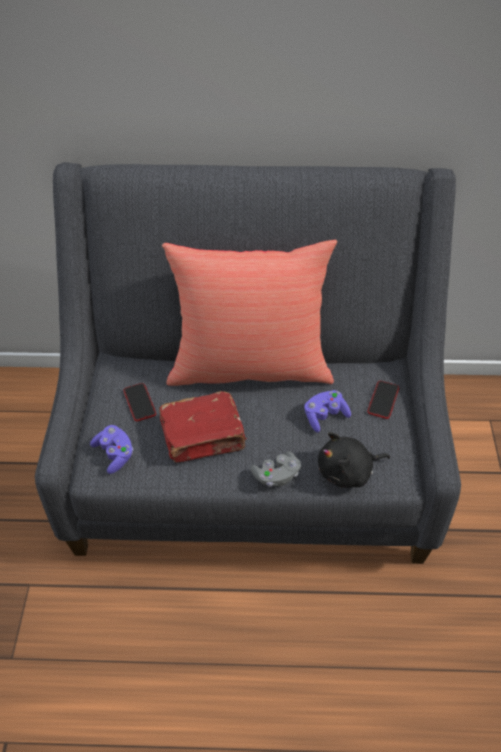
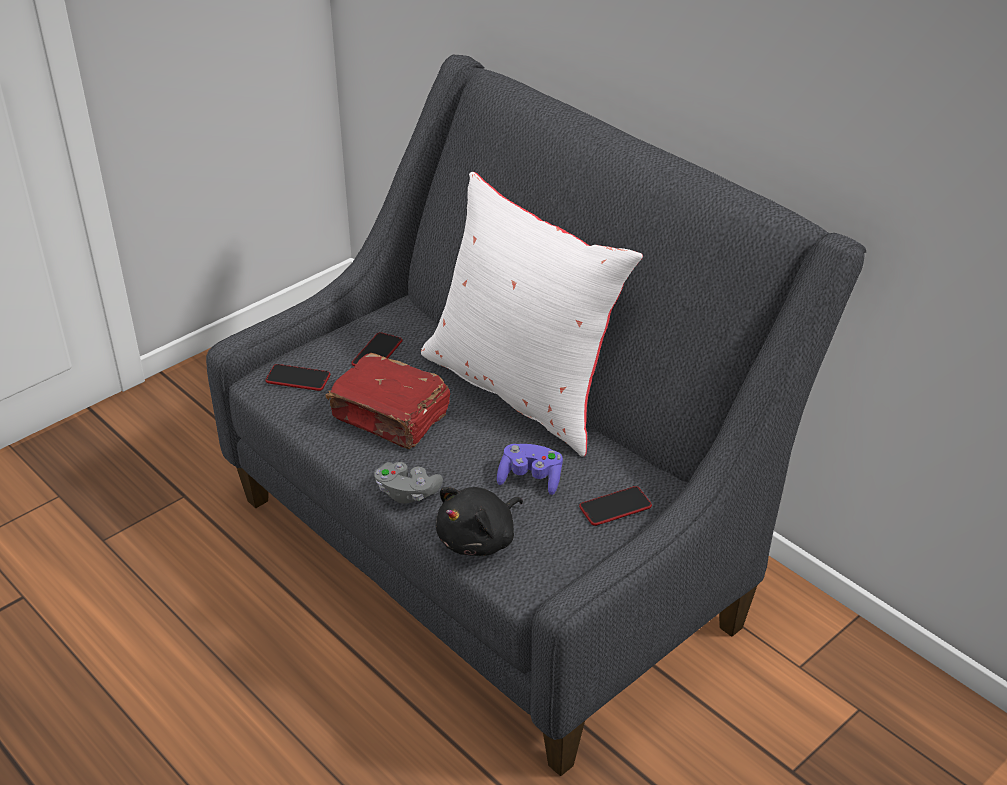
camera: 45 degrees right, 10 degrees down
purple game controller [90,425,133,474] -> phone [265,364,331,391]
red pillow [162,240,337,386] -> white pillow [421,172,643,456]
black plush toy [318,432,390,488] -> black plush toy turned 75 degrees counterclockwise [436,487,523,556]

